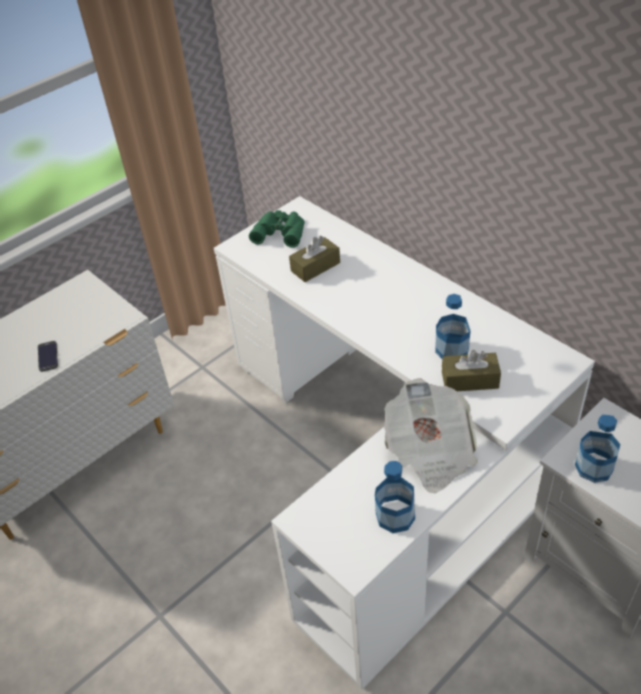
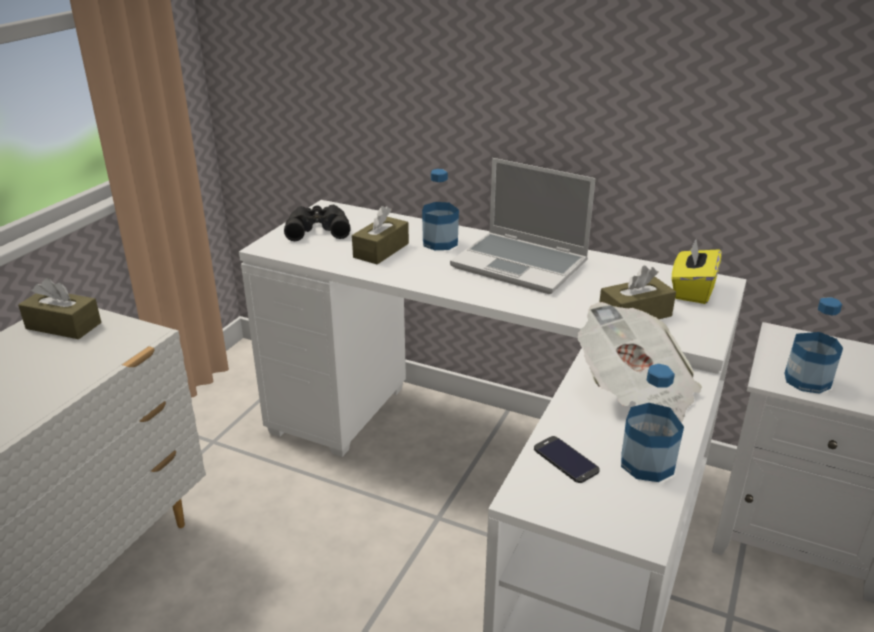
camera: 25 degrees left, 15 degrees down
phone [38,341,58,372] -> phone moved to [534,436,600,483]
green binoculars [249,210,305,248] -> black binoculars [284,205,351,241]
bottle [435,294,470,359] -> bottle moved to [422,169,459,250]
none -> brown tissue box [18,278,101,339]
none -> laptop [450,158,596,294]
none -> yellow tissue box [672,240,722,304]

